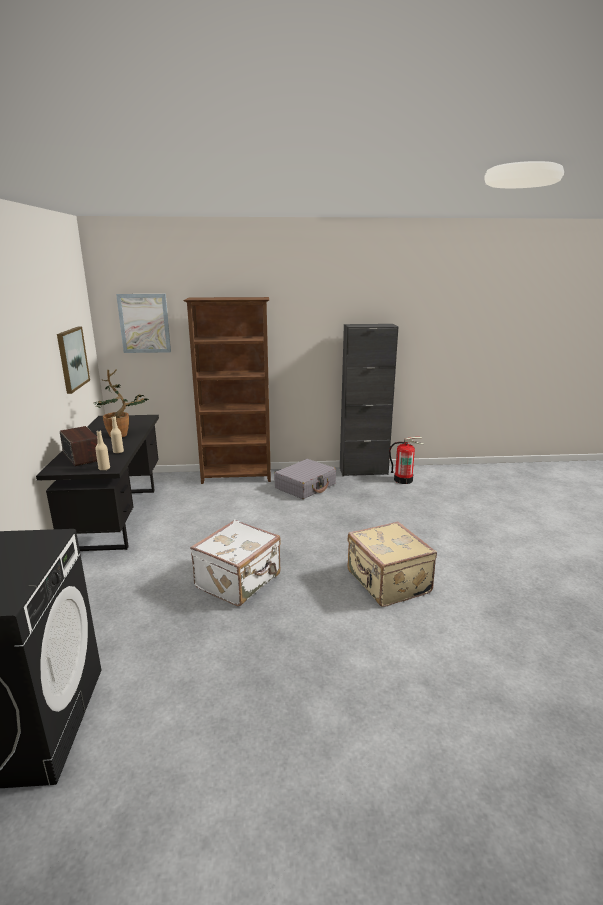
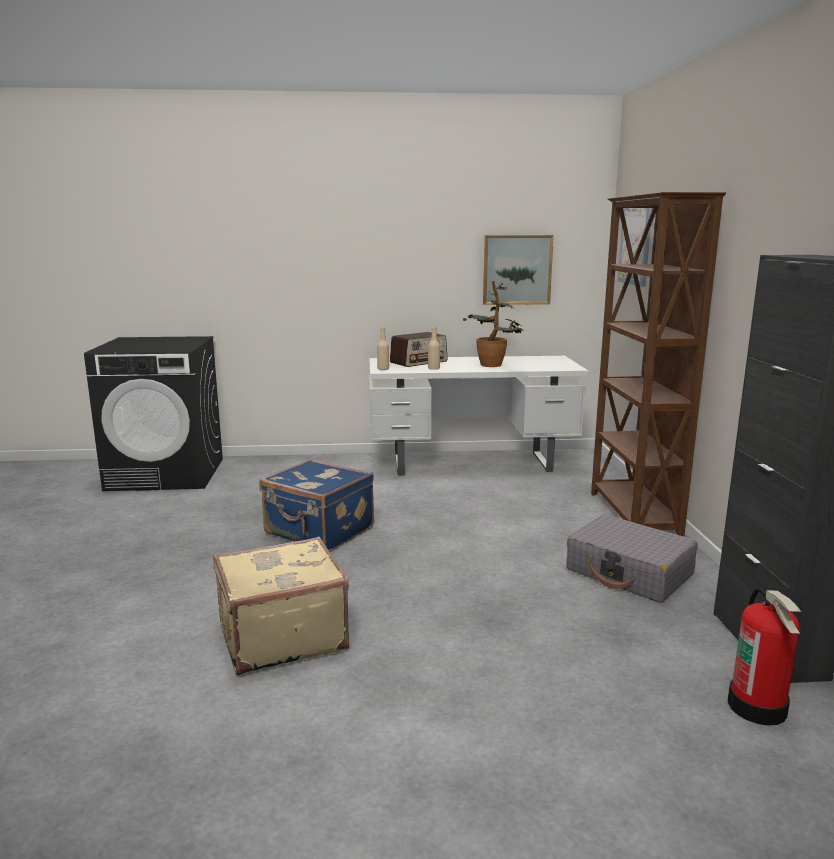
camera: 90 degrees right, 5 degrees down
black desk [36,415,159,551] -> white desk [369,356,588,475]
white suitcase [190,520,281,606] -> blue suitcase [259,459,374,552]

